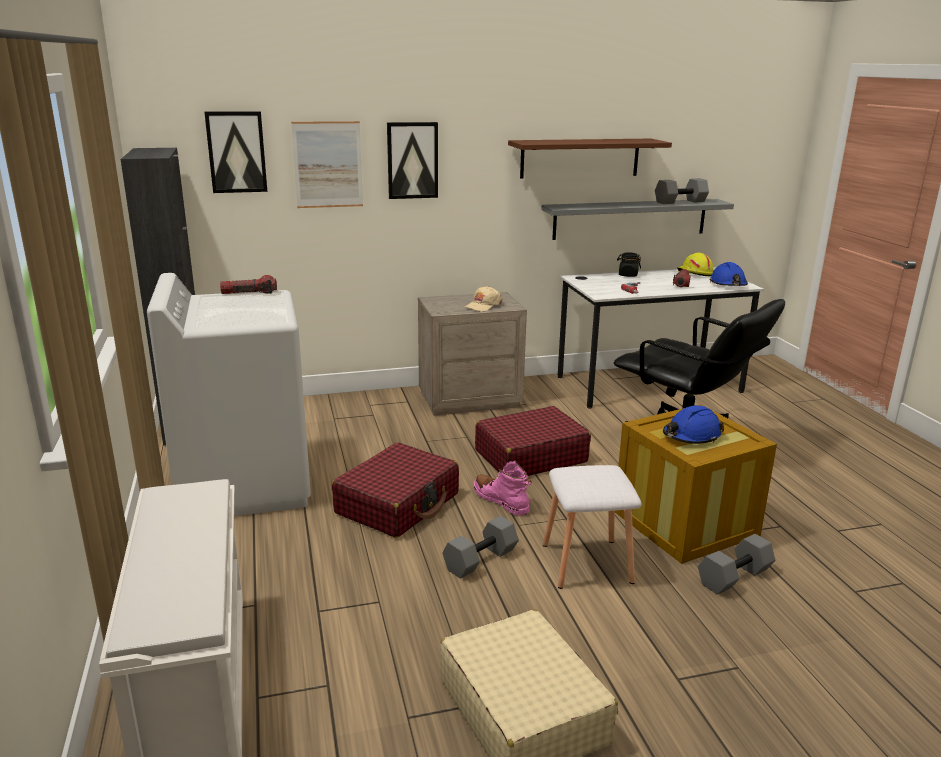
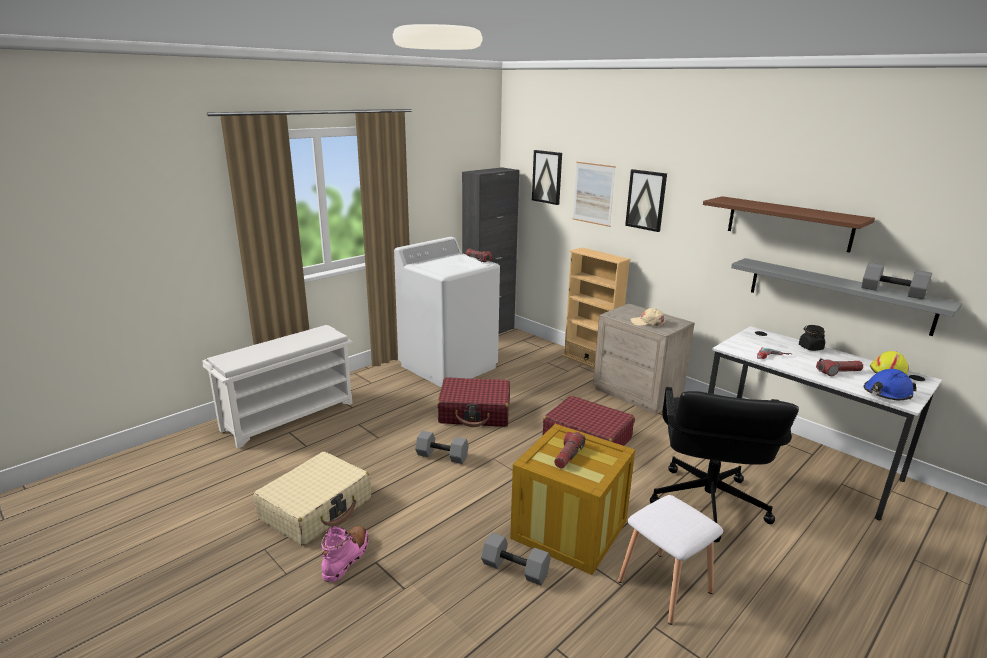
camera: 60 degrees right, 0 degrees up
pink boot [473,461,532,516] -> pink boot moved to [321,525,369,582]
white stool [543,465,642,589] -> white stool moved to [618,495,723,625]
blue hard hat [663,405,724,444] -> flashlight [554,432,585,469]
none -> beige bookcase [563,247,631,368]

